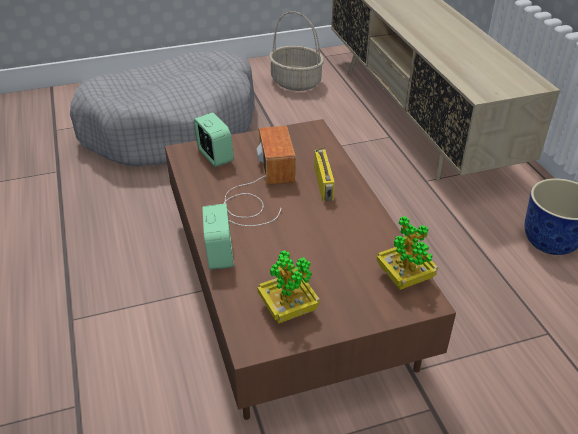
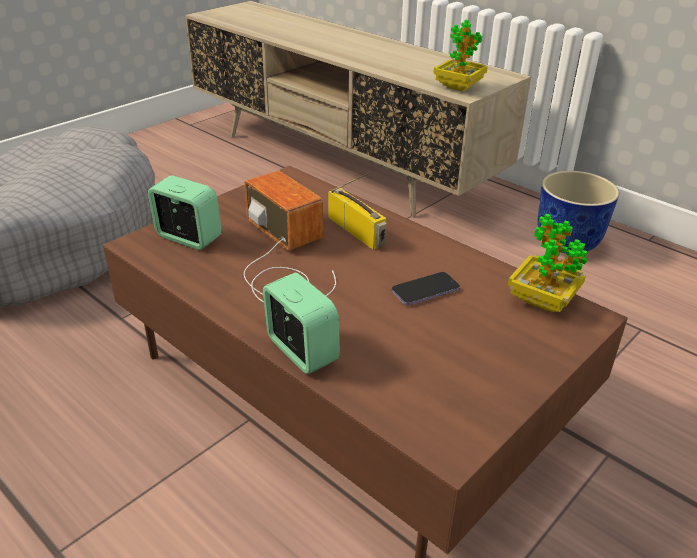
camera: 30 degrees left, 5 degrees down
potted plant [257,250,320,324] -> potted plant moved to [433,20,488,92]
basket [269,11,324,91] -> none
none -> phone [391,272,460,306]

